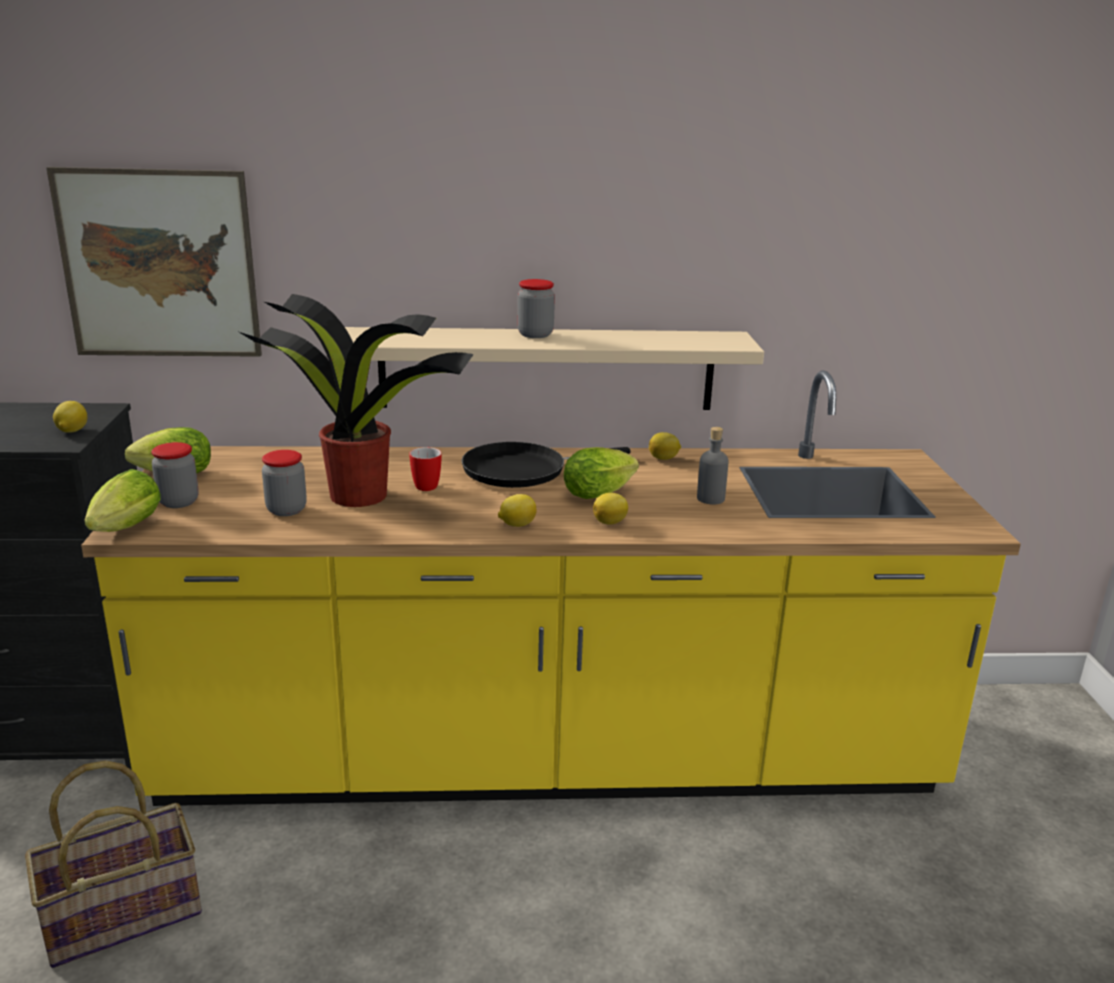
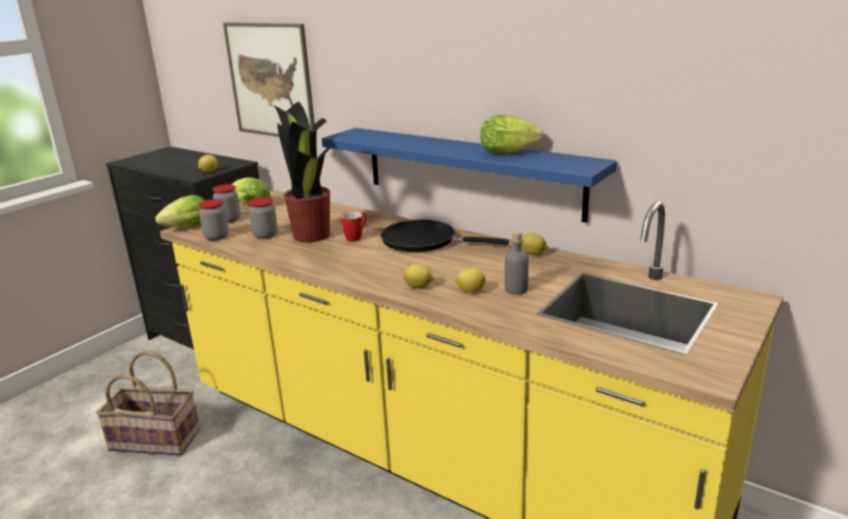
camera: 40 degrees right, 0 degrees up
beige shelf [345,327,764,410] -> blue shelf [322,128,617,223]
lemon [498,494,536,527] -> lemon moved to [455,268,485,293]
jar [517,279,555,338] -> jar moved to [198,199,229,240]
lettuce [564,447,639,499] -> lettuce moved to [480,115,543,154]

